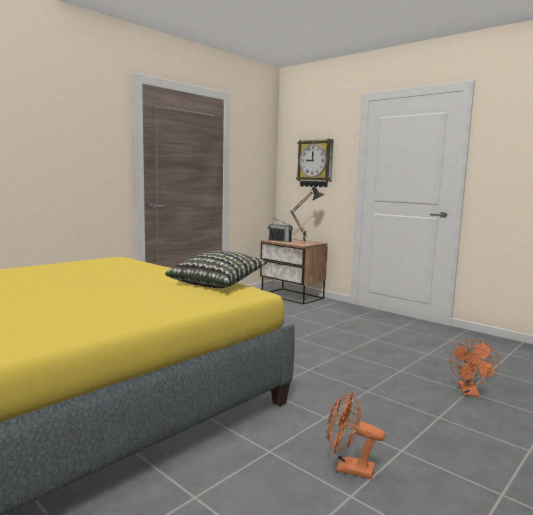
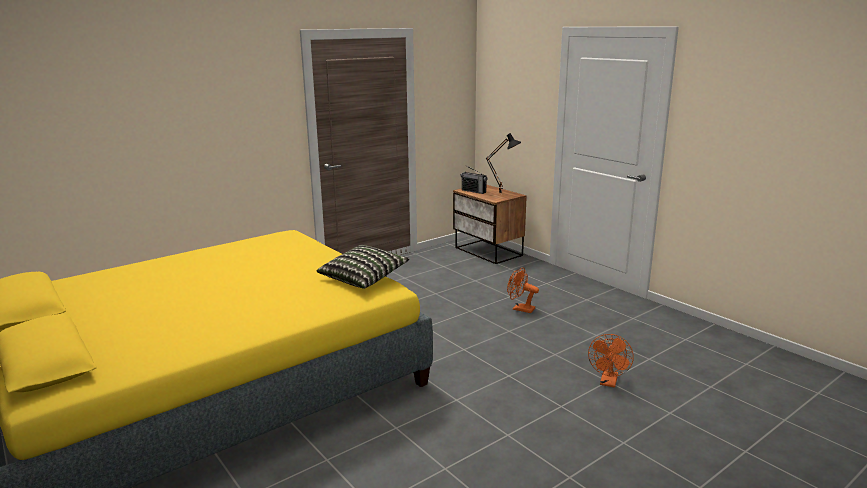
camera: 10 degrees right, 10 degrees up
wall clock [296,139,334,187] -> none
orange fan [327,391,385,479] -> orange fan moved to [507,267,539,313]

